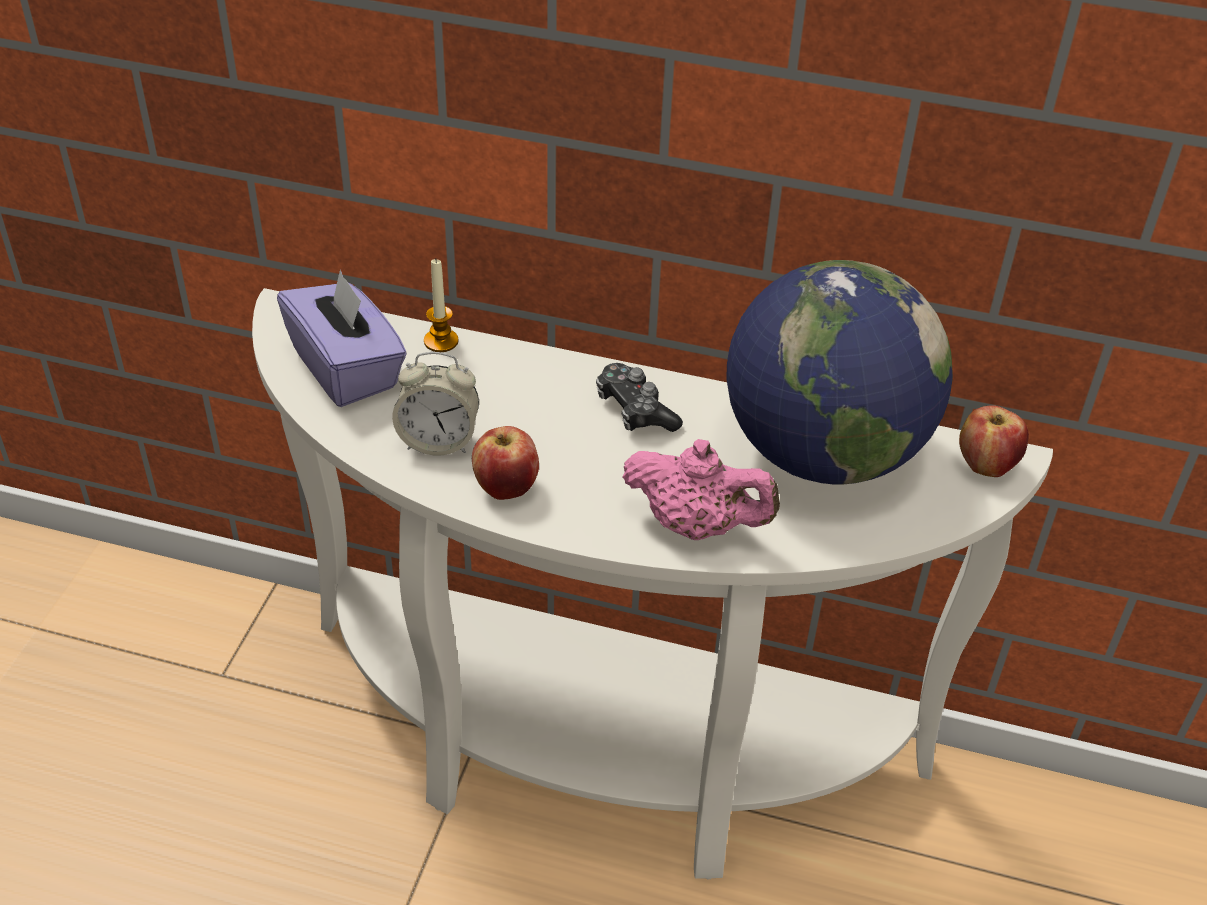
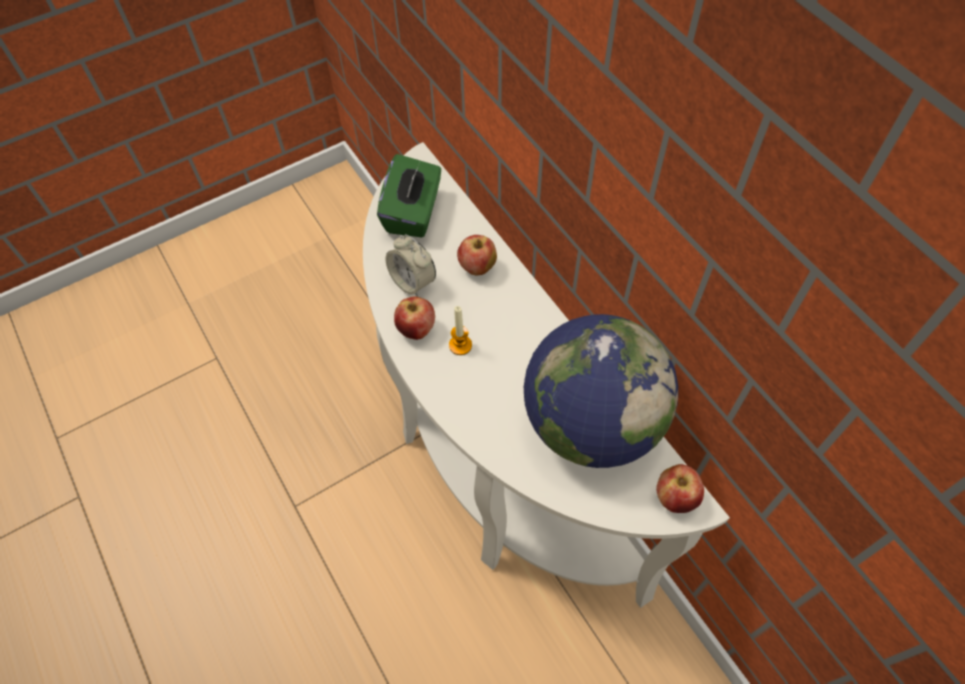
camera: 45 degrees right, 15 degrees up
purple tissue box [277,269,407,407] -> green tissue box [377,154,441,237]
candle [424,259,459,352] -> candle moved to [449,306,472,355]
game controller [596,363,683,432] -> none
pink teapot [623,439,780,540] -> none
none -> apple [457,235,497,275]

